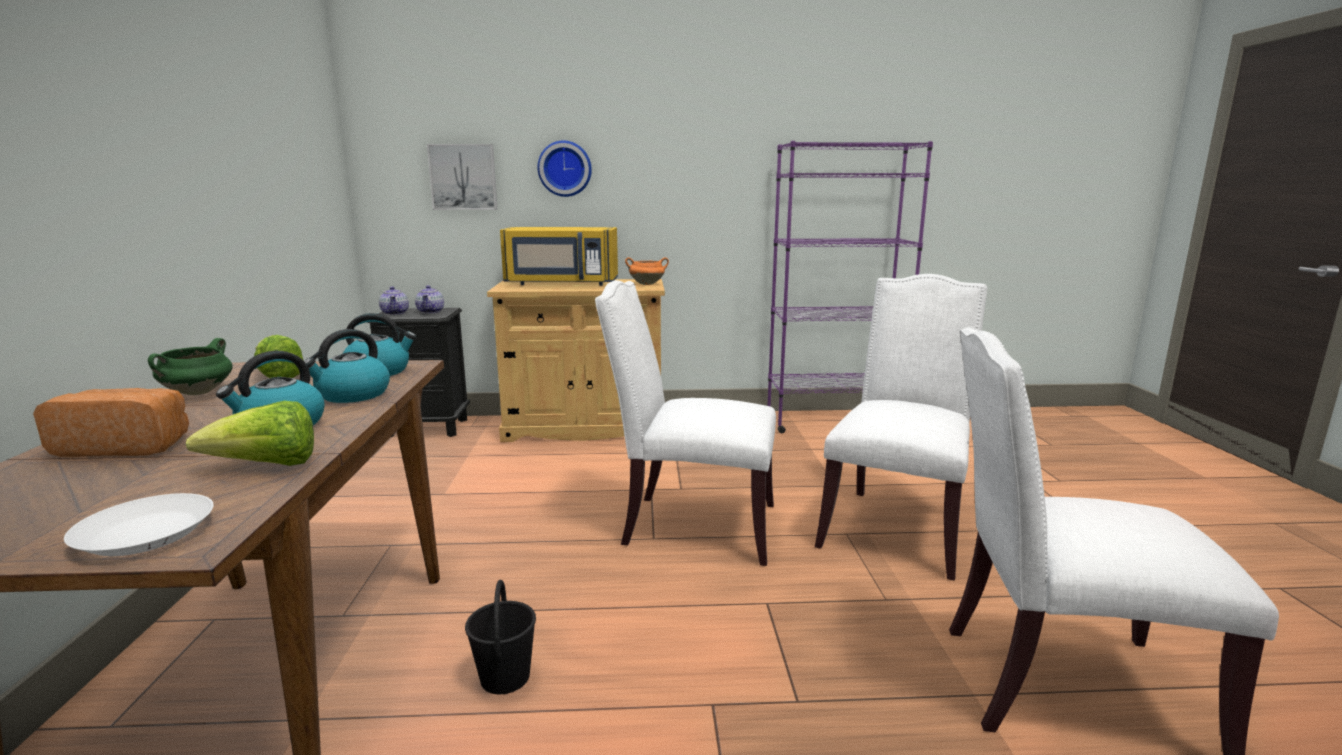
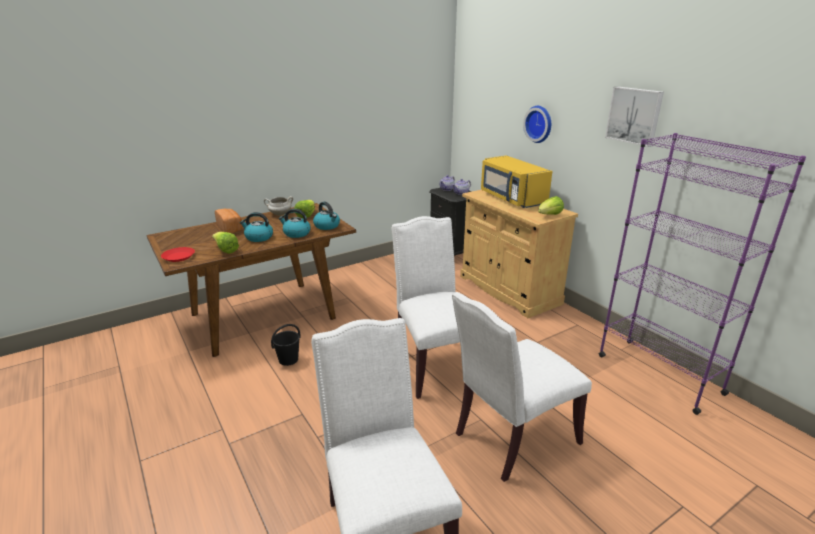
camera: 60 degrees right, 10 degrees up
white plate [64,493,214,556] -> red plate [161,247,195,262]
green cooking pot [148,338,233,395] -> white cooking pot [264,196,293,216]
picture [427,144,498,210] -> picture moved to [605,86,664,147]
orange cooking pot [625,257,669,285] -> lettuce [538,196,564,215]
white chair [815,274,987,581] -> white chair turned 150 degrees clockwise [452,292,592,482]

